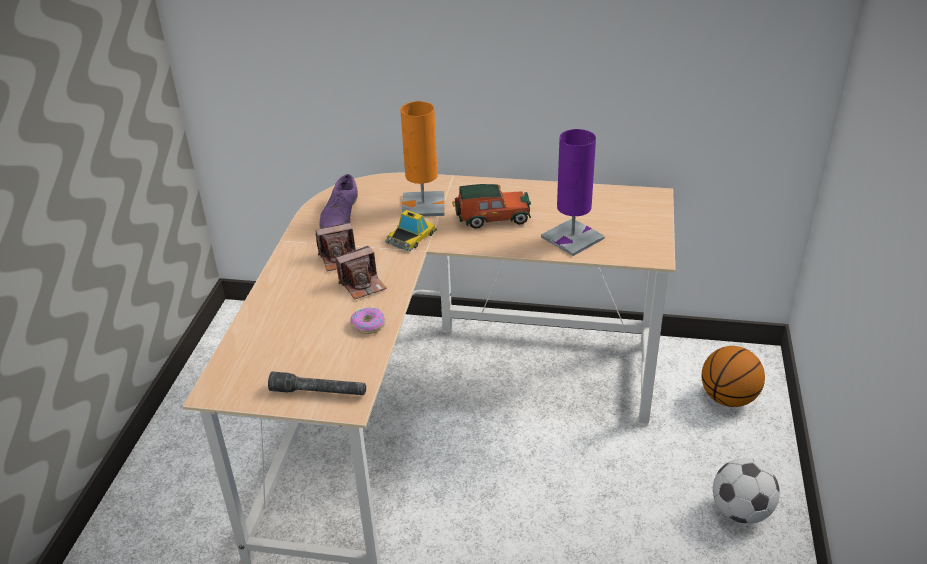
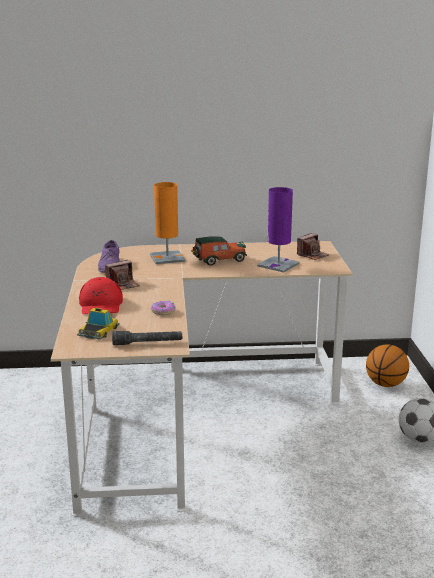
camera: 15 degrees left, 15 degrees down
camera [335,246,386,300] -> camera moved to [297,233,329,260]
toy car [385,210,437,251] -> toy car moved to [77,308,120,339]
none -> red cap [79,277,123,314]

